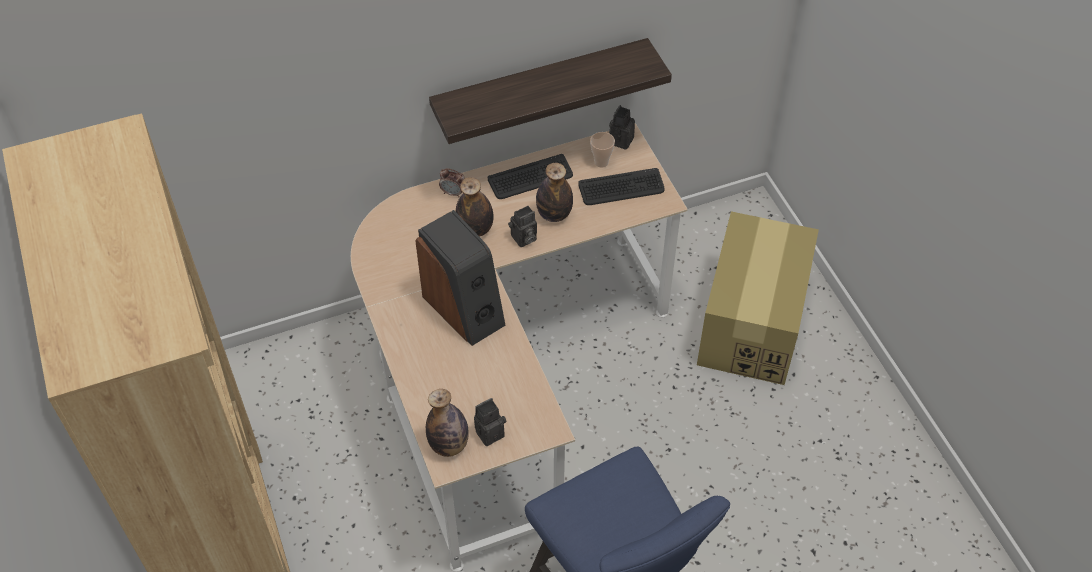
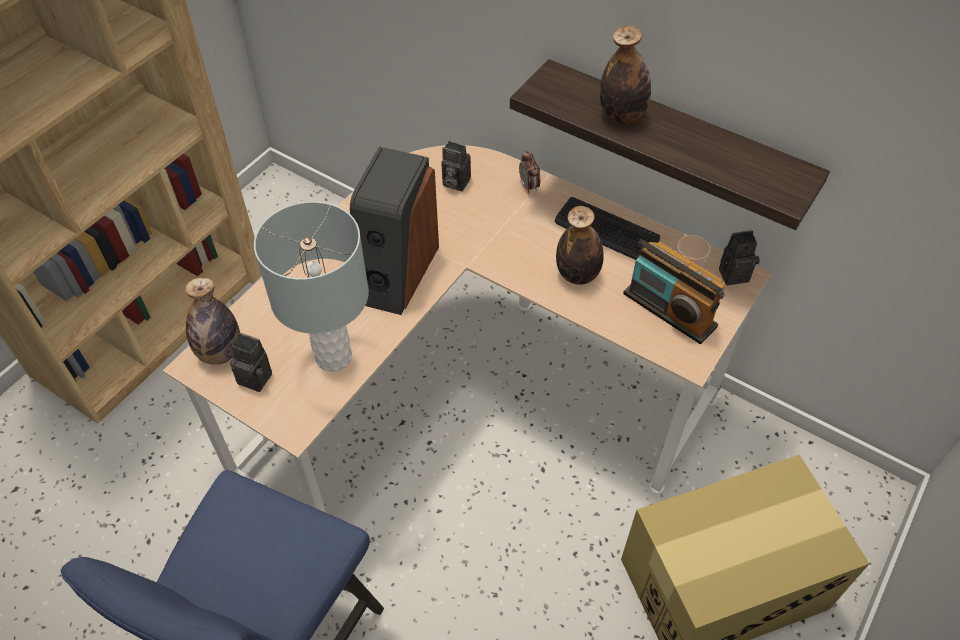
camera: 55 degrees right, 0 degrees up
bottle [456,177,494,237] -> bottle moved to [600,25,651,124]
camera [508,206,537,247] -> camera moved to [441,141,471,191]
keyboard [578,168,664,205] -> radio [623,239,725,344]
none -> grey table lamp [254,201,369,371]

